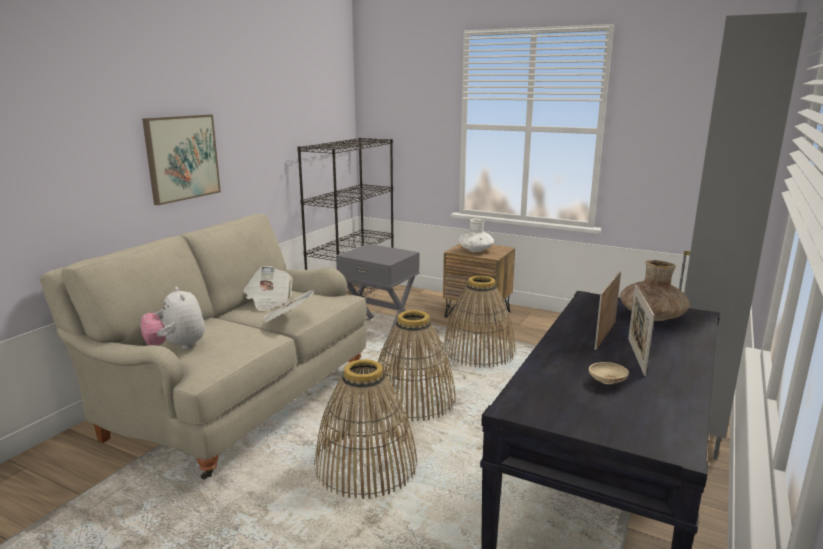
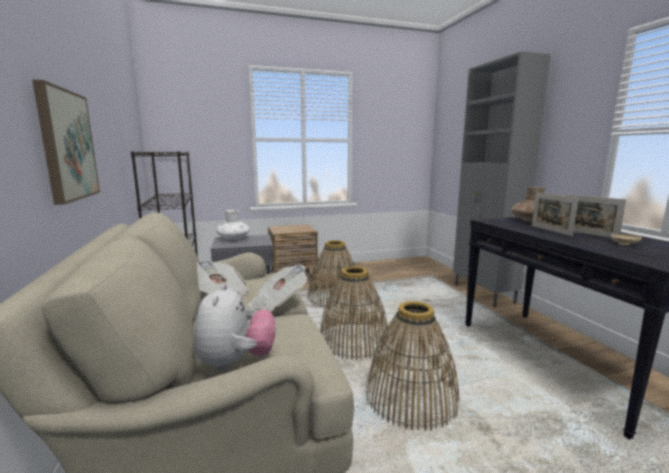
camera: 45 degrees left, 5 degrees down
plush toy [141,287,205,350] -> plush toy turned 105 degrees counterclockwise [194,283,275,371]
white vase [459,218,494,252] -> white vase moved to [216,210,250,240]

